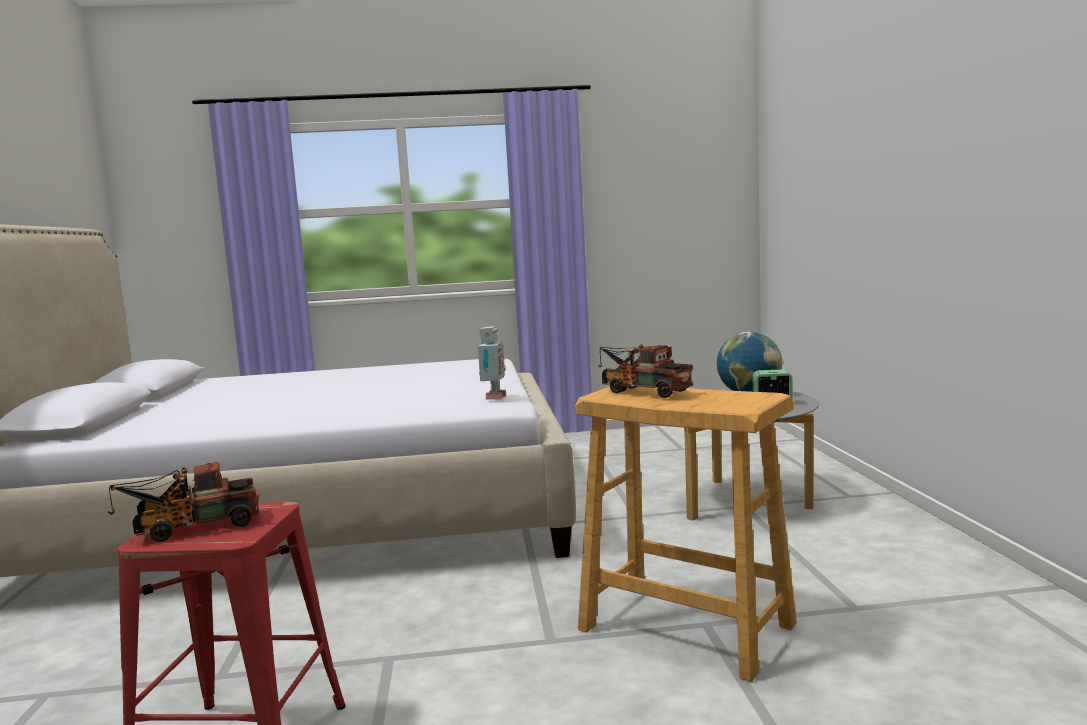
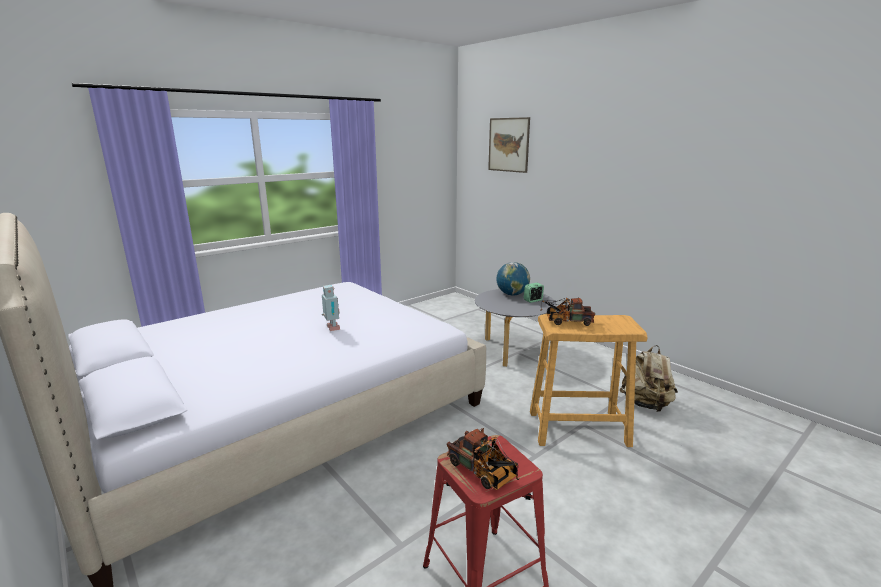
camera: 35 degrees left, 10 degrees up
toy truck [108,461,260,542] -> toy truck turned 75 degrees counterclockwise [447,428,519,490]
toy robot [478,326,506,400] -> toy robot moved to [322,285,340,331]
none -> picture [488,117,530,173]
none -> beige backpack [620,345,678,412]

